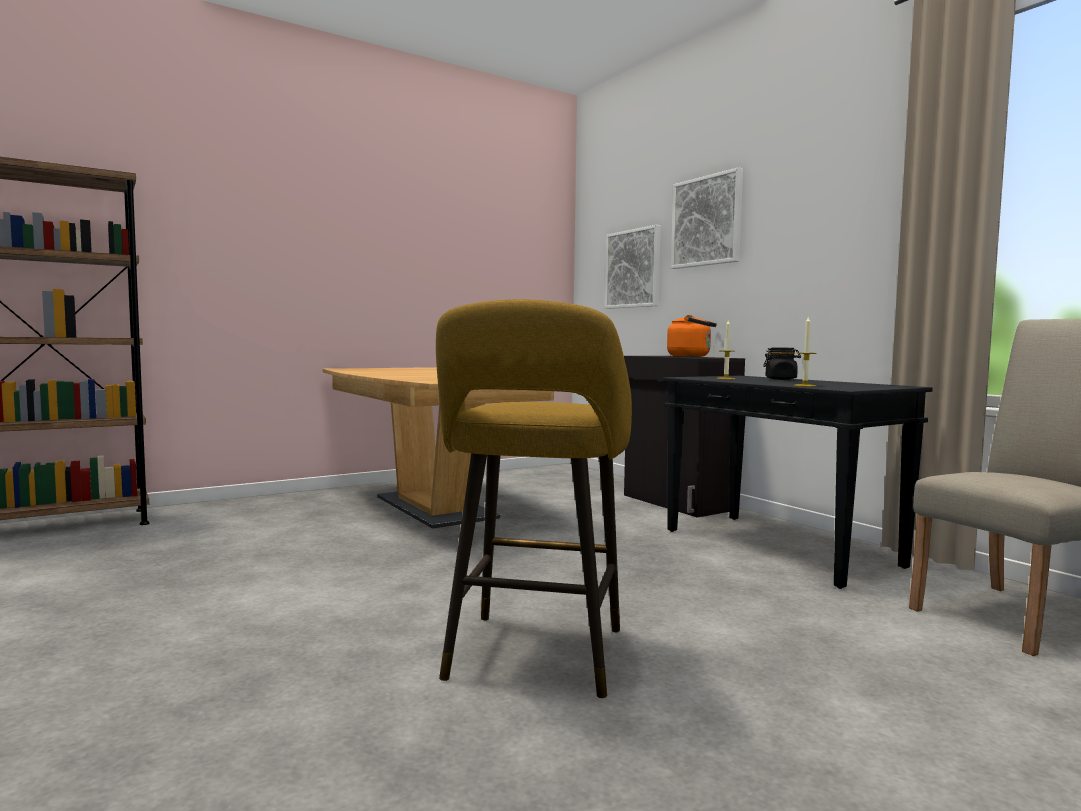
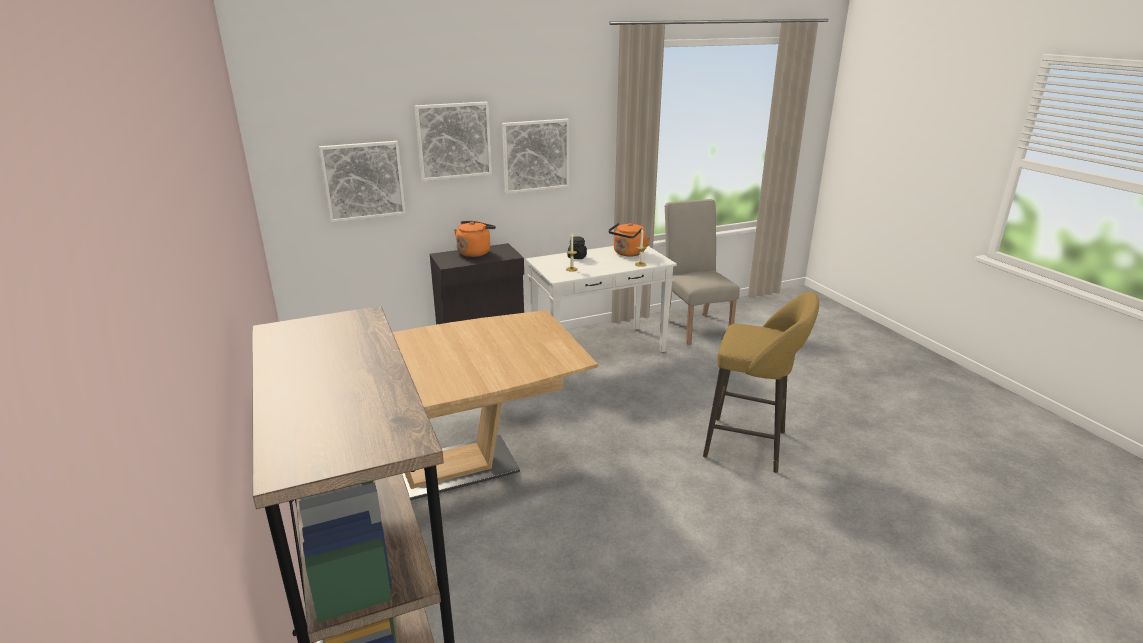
camera: 80 degrees left, 20 degrees up
black console table [663,376,933,589] -> white console table [526,246,677,353]
none -> picture [502,119,569,194]
none -> orange kettle [608,223,650,256]

